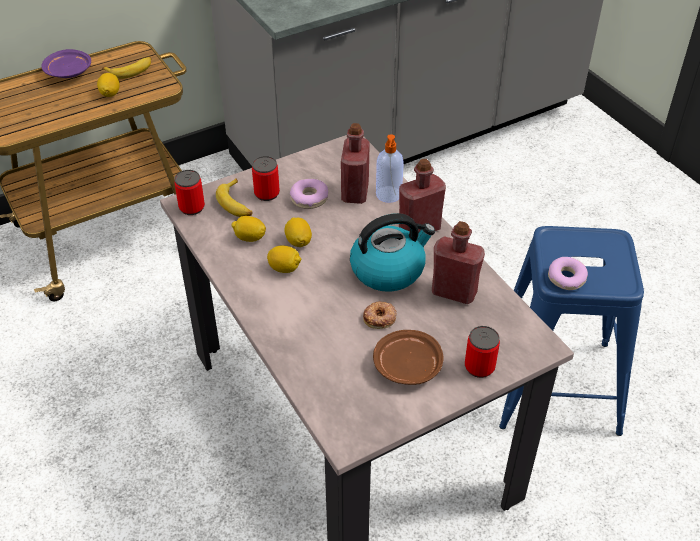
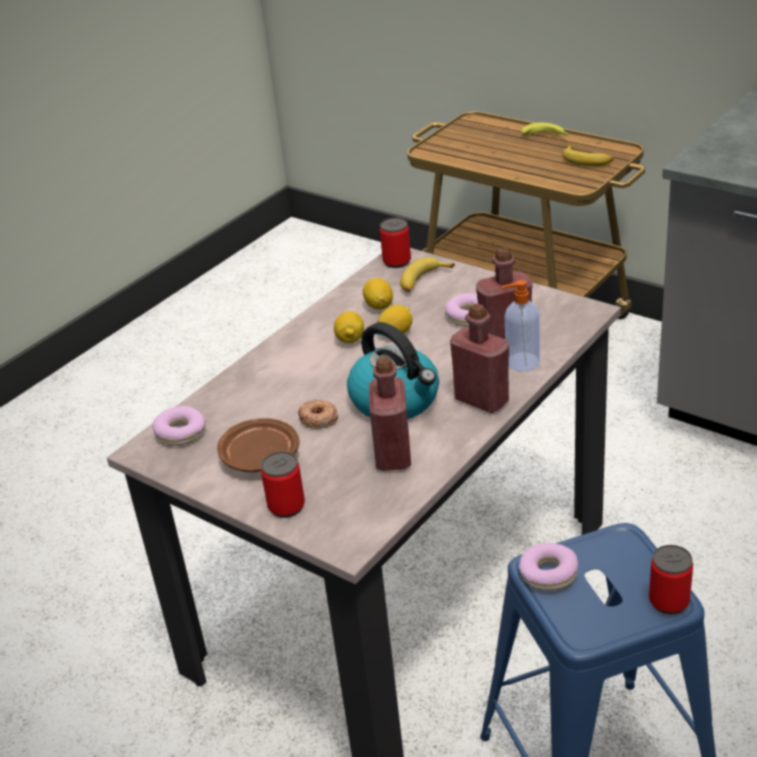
camera: 70 degrees right, 10 degrees down
purple plate [41,49,91,78] -> banana [521,122,569,136]
lemon [97,73,120,97] -> none
can [252,156,280,201] -> can moved to [649,545,693,615]
none -> donut [152,406,206,446]

